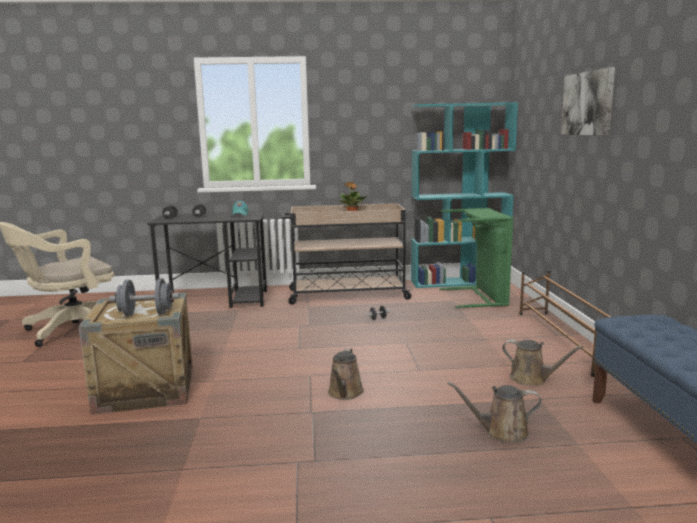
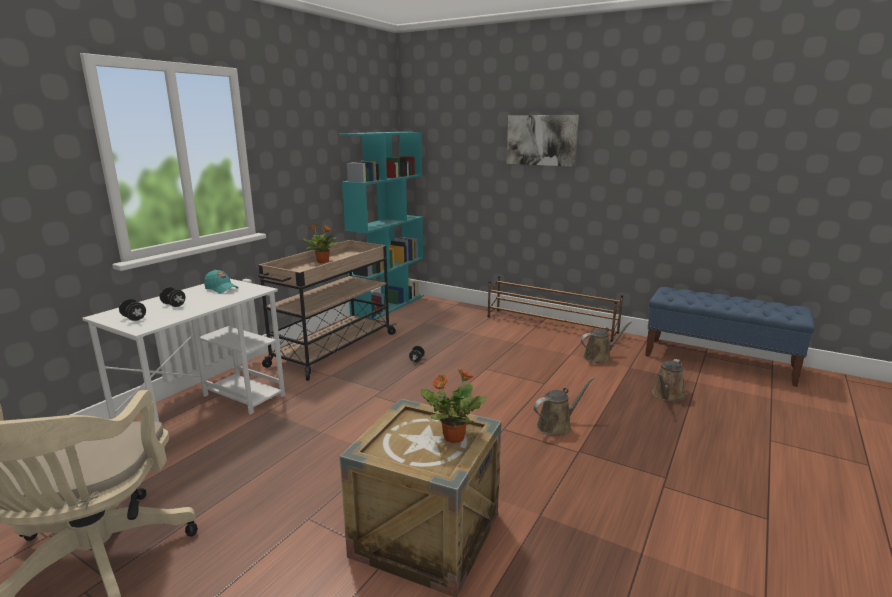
camera: 55 degrees left, 5 degrees up
grey dumbbell [109,278,180,316] -> potted plant [421,369,488,443]
black desk [147,211,267,308] -> white desk [82,279,285,460]
brown watering can [328,348,364,400] -> brown watering can turned 75 degrees counterclockwise [534,377,595,436]
green laundry basket [439,208,513,308] -> none

